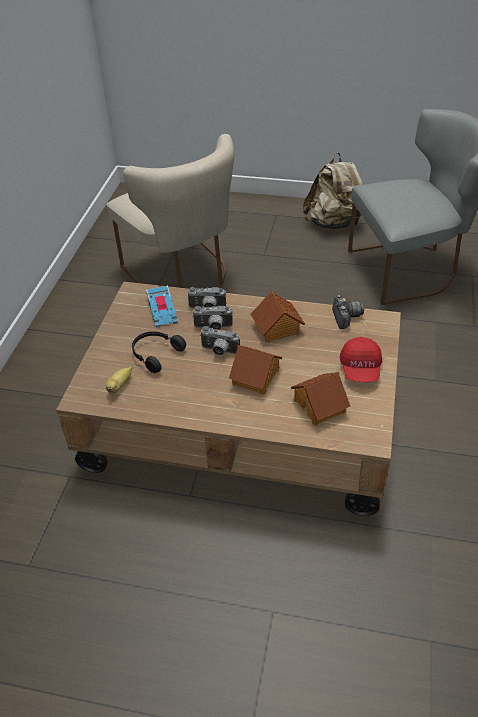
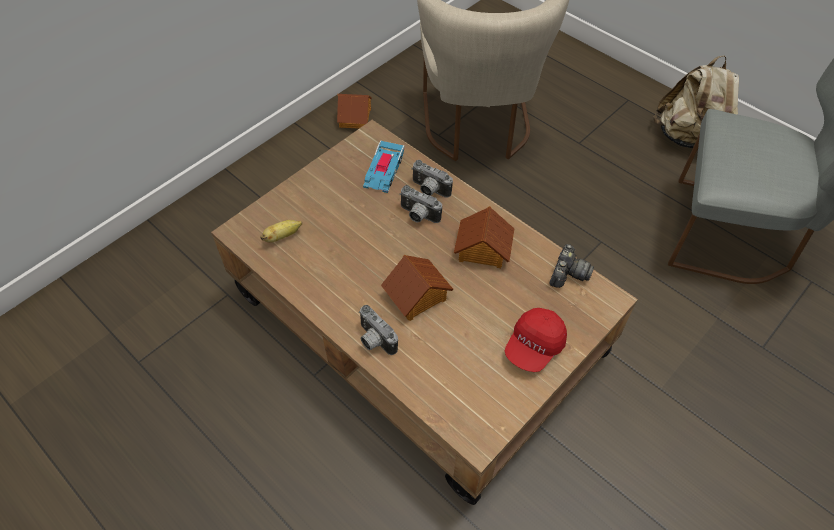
camera: 30 degrees right, 10 degrees up
black headphones [132,331,186,373] -> none
camera [200,326,240,356] -> camera moved to [359,305,398,355]
toy house [291,372,350,425] -> toy house moved to [337,94,372,129]

